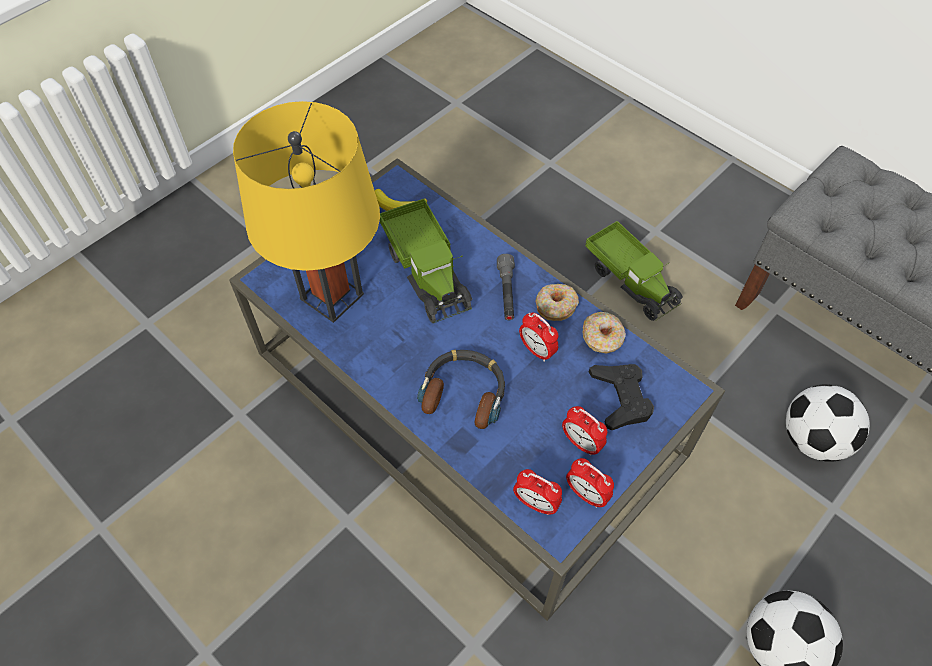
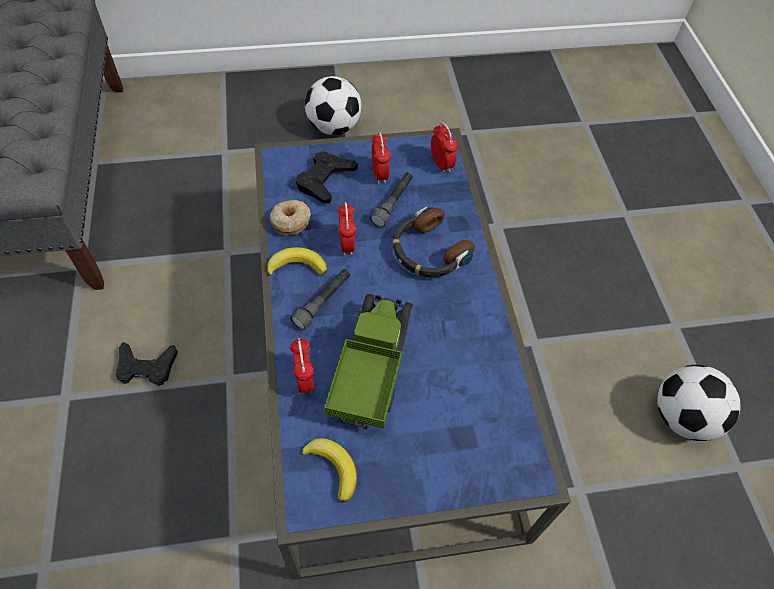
camera: 145 degrees left, 0 degrees up
yellow table lamp [233,101,380,323] -> none
donut [535,284,579,321] -> banana [267,247,327,276]
alarm clock [566,458,614,508] -> alarm clock moved to [290,338,314,394]
toy truck [585,221,683,321] -> black game controller [116,342,178,386]
football [786,384,870,462] -> football moved to [657,365,741,441]
none -> grey flashlight [370,172,413,227]

